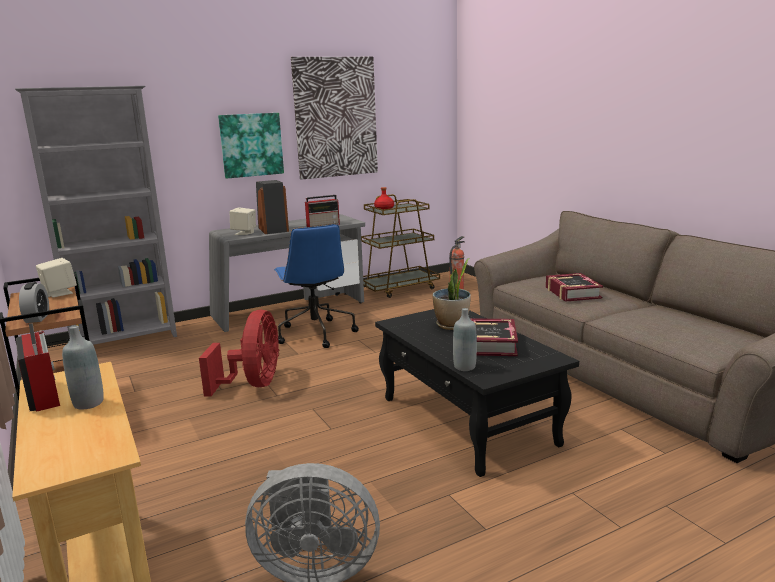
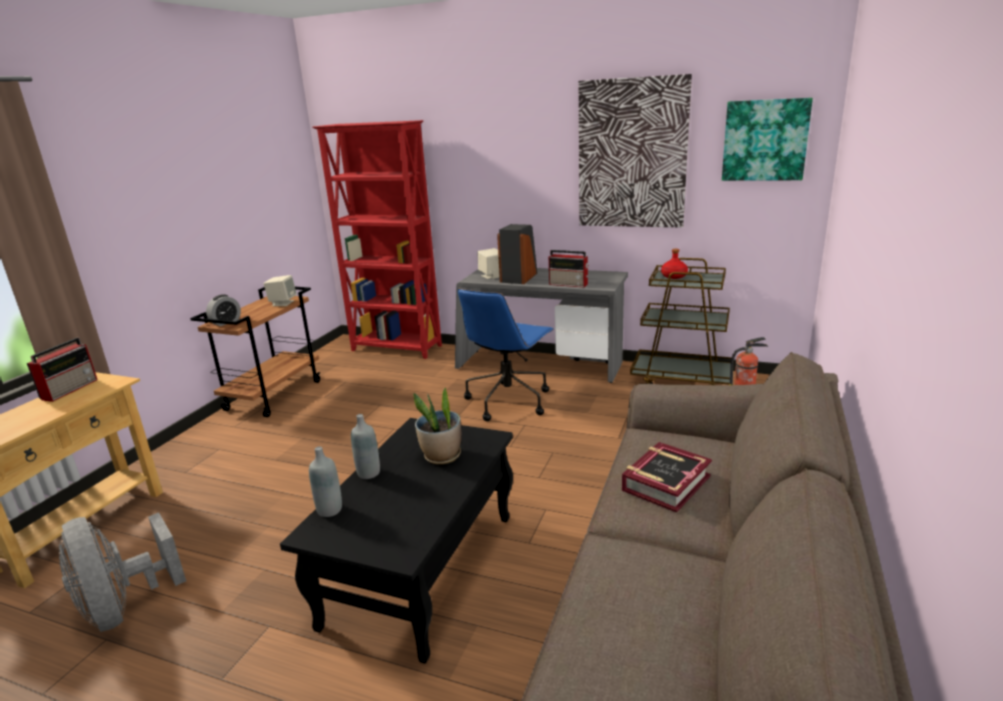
camera: 50 degrees right, 5 degrees up
grey bookcase [15,86,177,345] -> red bookcase [312,120,442,359]
grey bottle [62,325,104,410] -> grey bottle moved to [351,414,380,479]
red fan [199,310,279,396] -> none
picture [218,113,284,179] -> picture moved to [722,98,813,181]
book [471,318,518,356] -> none

